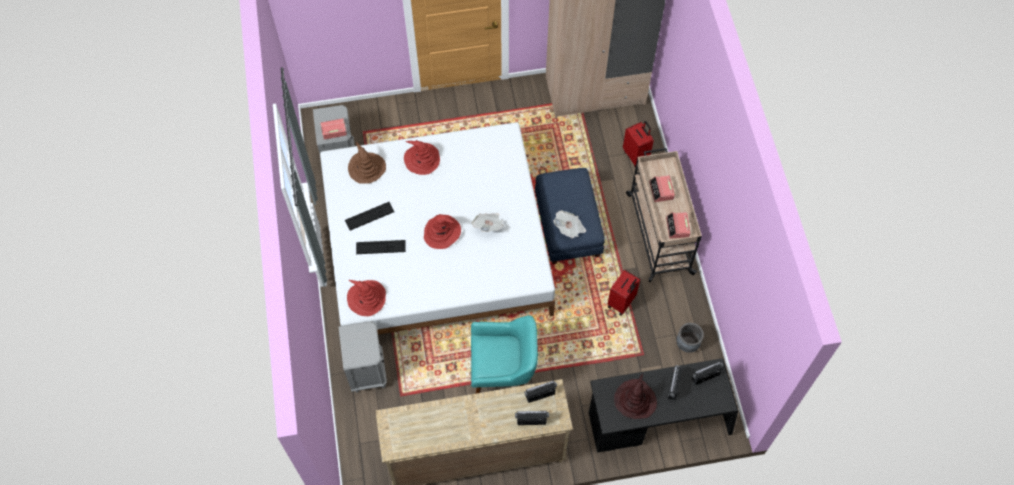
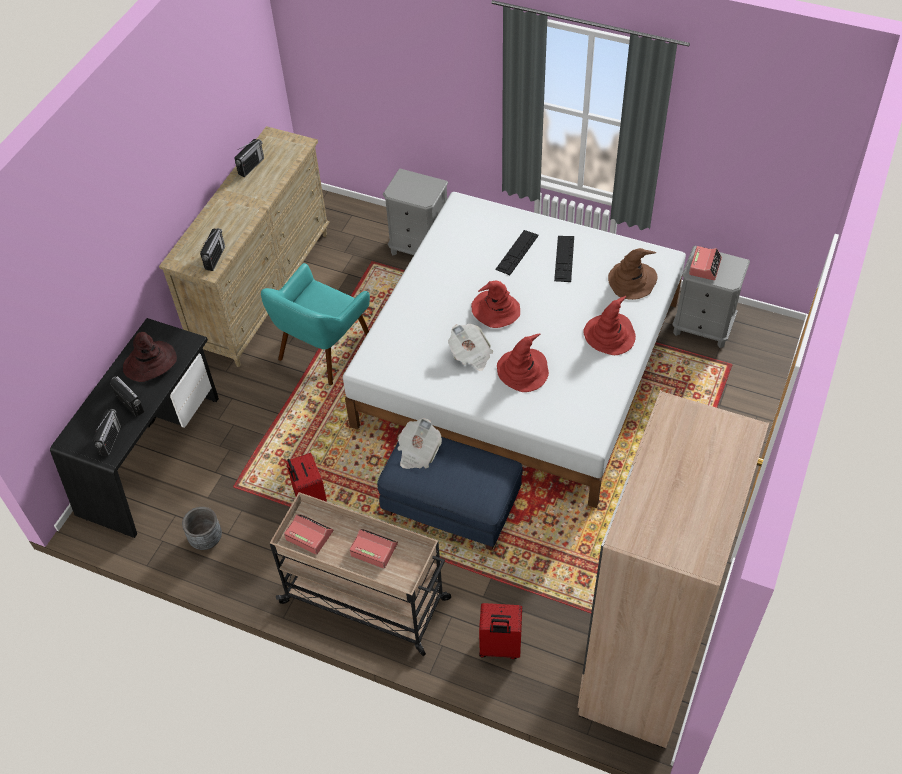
camera: 125 degrees right, 10 degrees down
red hat [347,280,386,316] -> red hat moved to [497,333,549,392]
radio [515,411,549,425] -> radio moved to [234,139,264,177]

